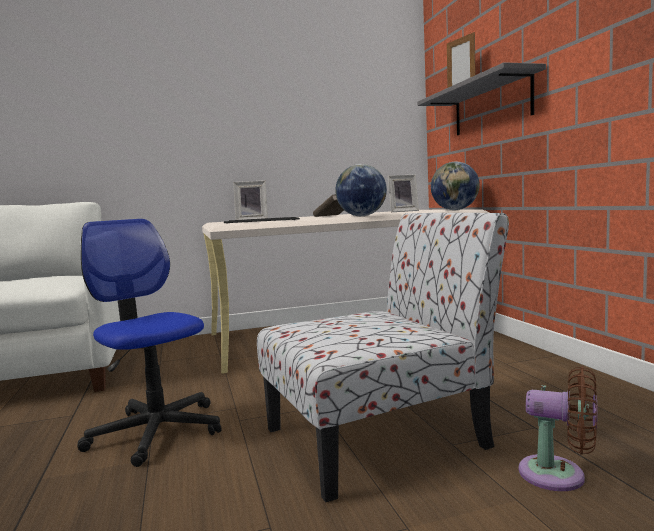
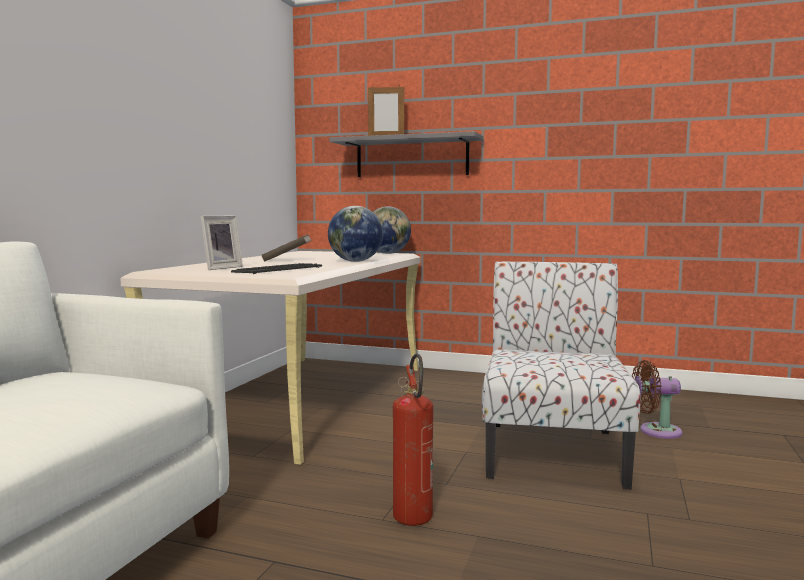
camera: 55 degrees left, 0 degrees up
office chair [78,219,222,467] -> fire extinguisher [393,354,433,526]
picture frame [388,174,419,212] -> none
brown fan [519,366,597,491] -> brown fan turned 150 degrees counterclockwise [632,360,683,439]

